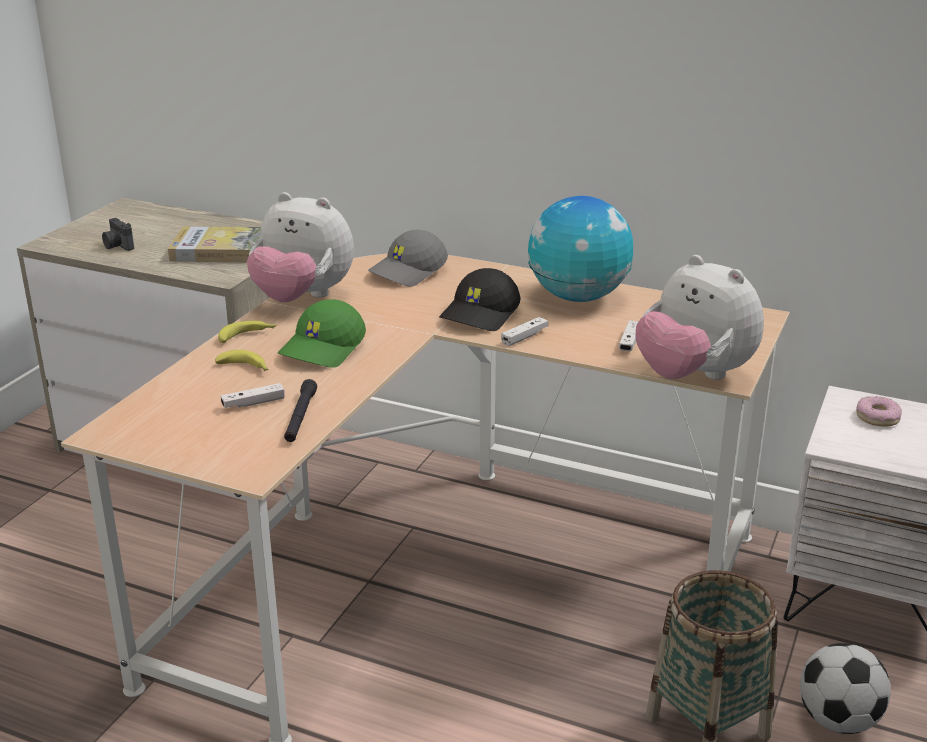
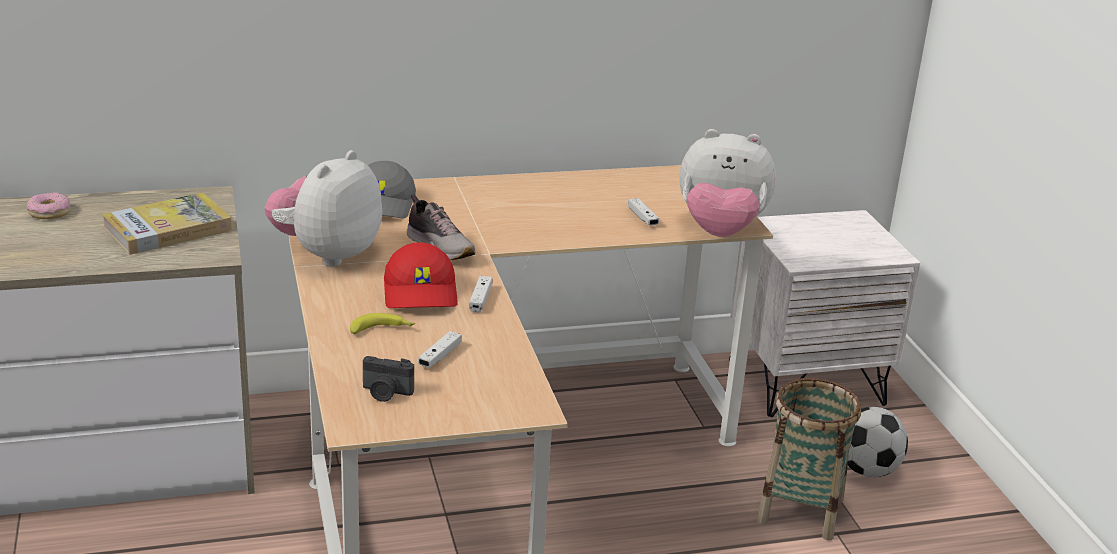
camera: 40 degrees left, 0 degrees up
camera [102,218,134,251] -> camera moved to [363,356,414,402]
banana [218,321,276,343] -> none
plush toy [247,192,354,302] -> plush toy turned 135 degrees clockwise [265,150,382,267]
green cap [278,299,366,368] -> red cap [384,242,458,308]
black flashlight [284,379,317,442] -> none
black cap [439,268,521,331] -> none
white game controller [501,317,548,346] -> white game controller moved to [469,276,493,313]
globe [528,196,633,302] -> none
donut [856,396,902,427] -> donut moved to [27,192,71,219]
none -> shoe [407,194,475,260]

